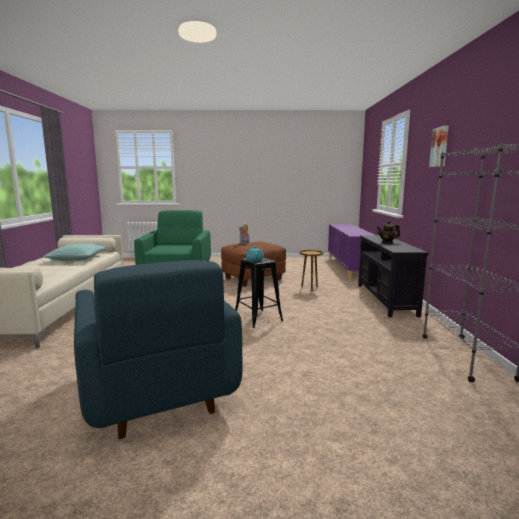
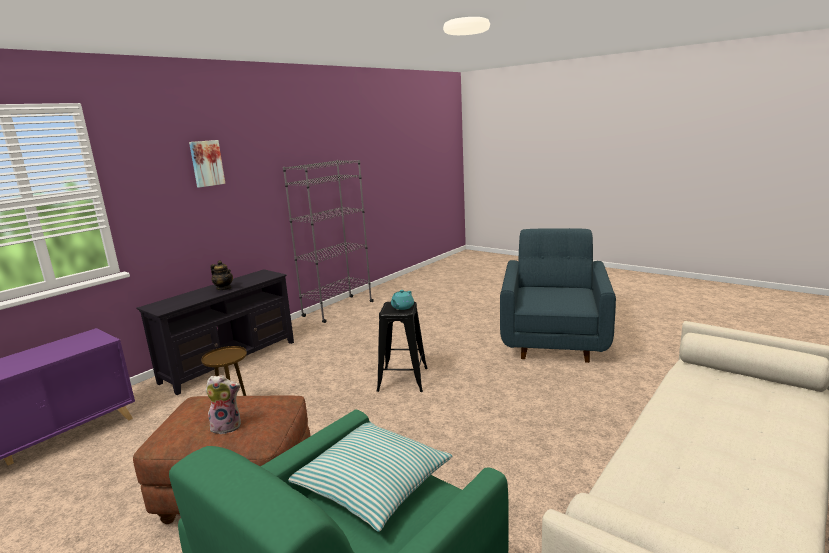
camera: 140 degrees left, 5 degrees up
pillow [43,243,107,261] -> pillow moved to [288,422,452,532]

